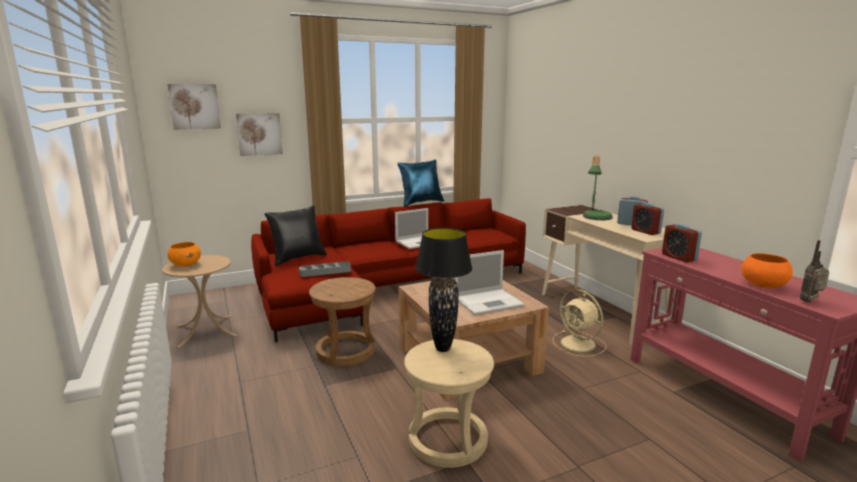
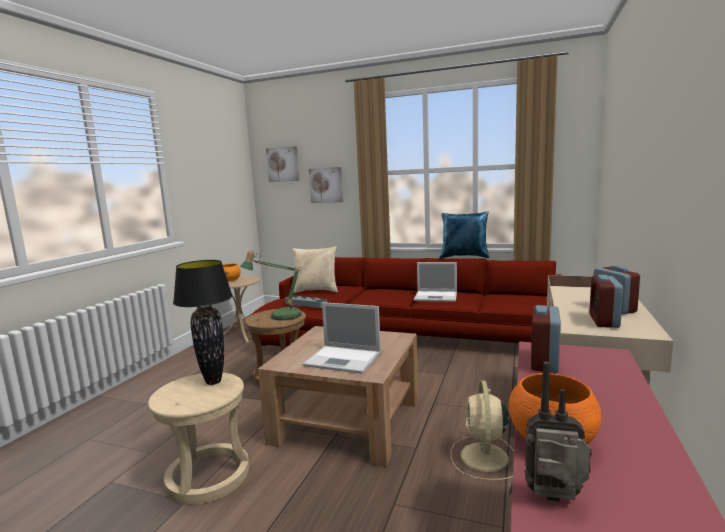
camera: 45 degrees right, 5 degrees down
black pillow [264,205,327,266] -> beige pillow [293,246,338,294]
table lamp [583,155,613,220] -> table lamp moved to [240,250,301,321]

